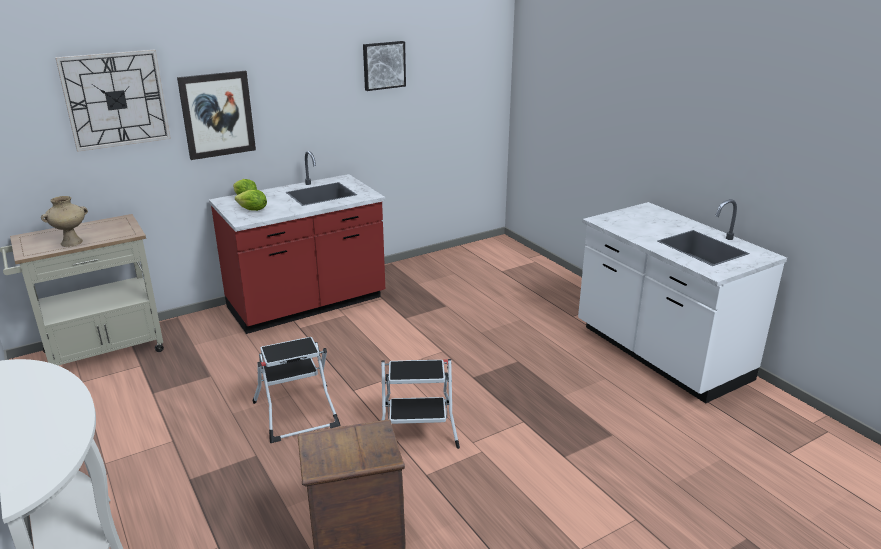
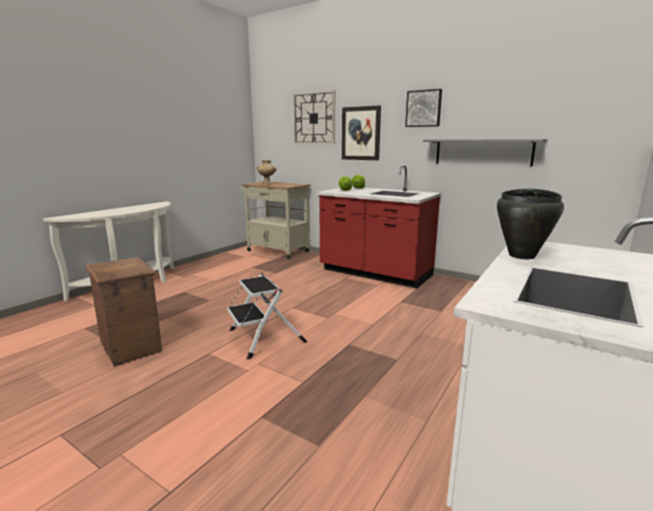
camera: 65 degrees right, 10 degrees down
step ladder [252,337,341,443] -> none
picture [363,41,406,91] -> picture moved to [405,89,442,127]
none -> grey shelf [423,139,548,167]
none -> black cooking pot [497,189,564,259]

